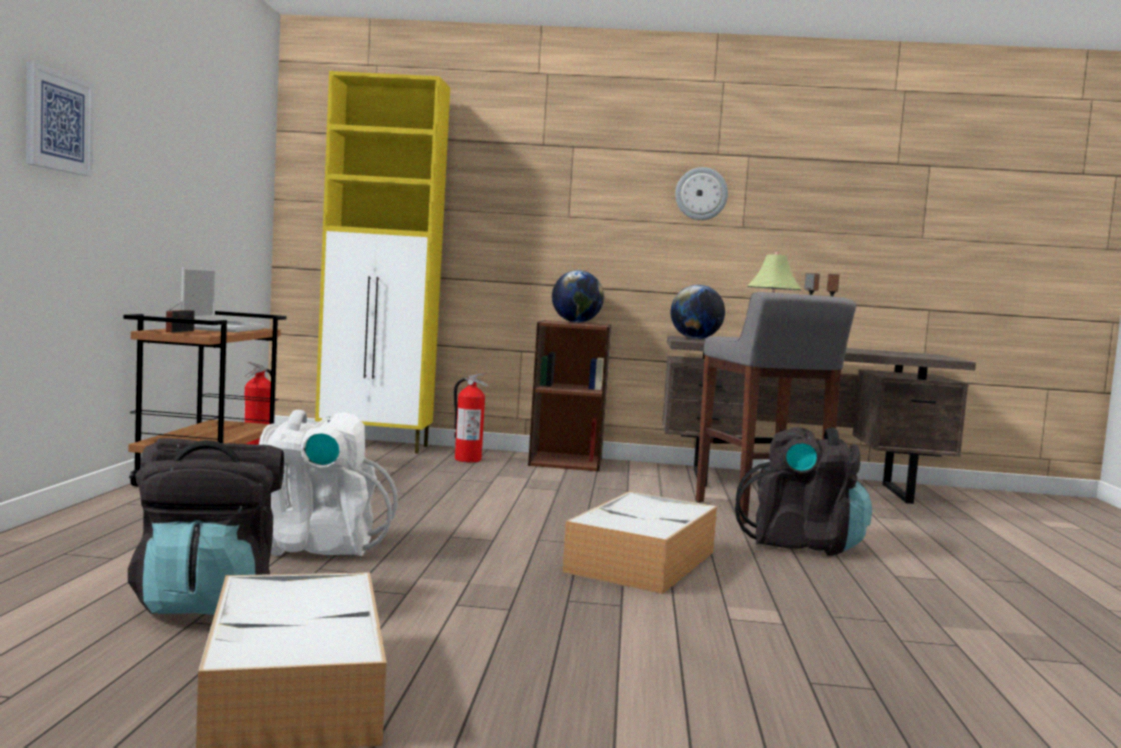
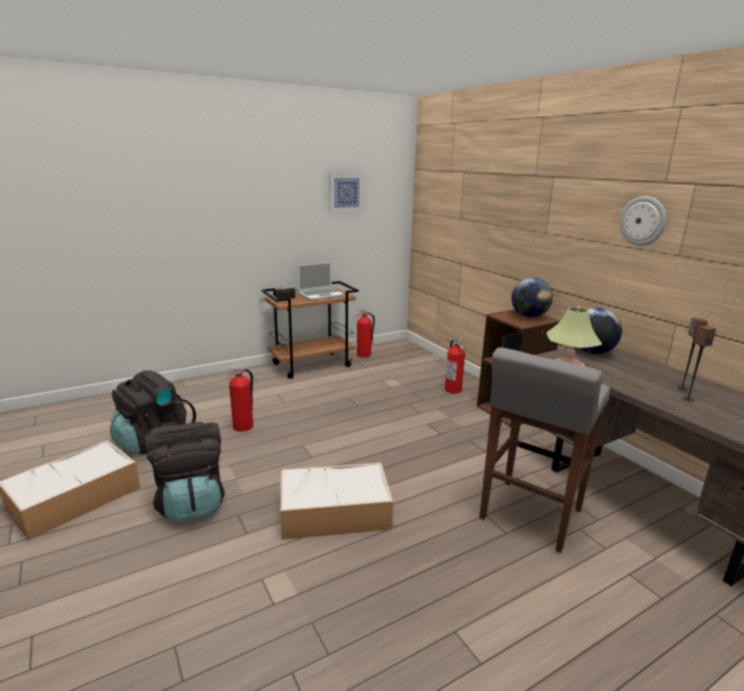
camera: 55 degrees right, 15 degrees up
picture [26,61,94,177] -> picture moved to [329,173,364,213]
white backpack [259,410,398,556] -> fire extinguisher [227,368,253,432]
yellow cabinet [315,71,450,454] -> none
black backpack [735,427,872,556] -> black backpack moved to [146,422,225,522]

